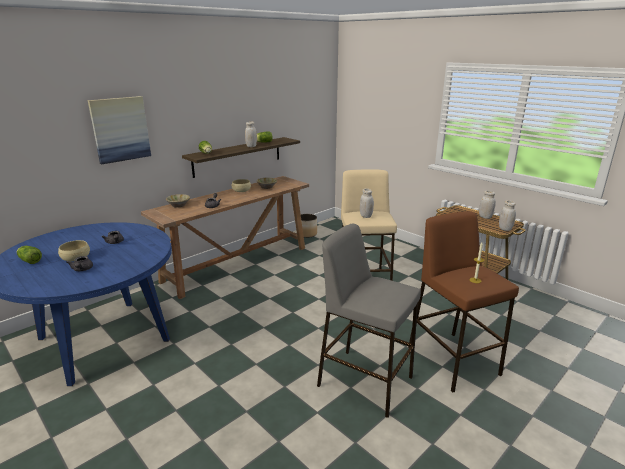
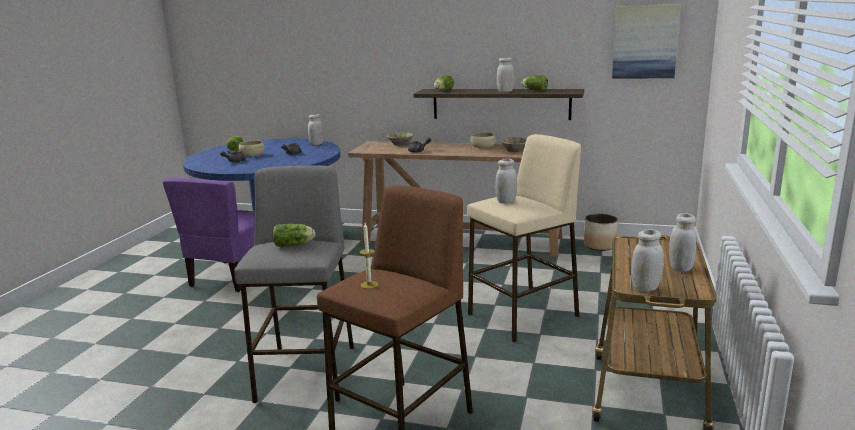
camera: 60 degrees right, 5 degrees down
picture [88,96,151,164] -> picture moved to [612,4,681,79]
none -> purple chair [163,178,255,292]
none -> lettuce [273,224,315,247]
none -> white jar [308,114,324,145]

